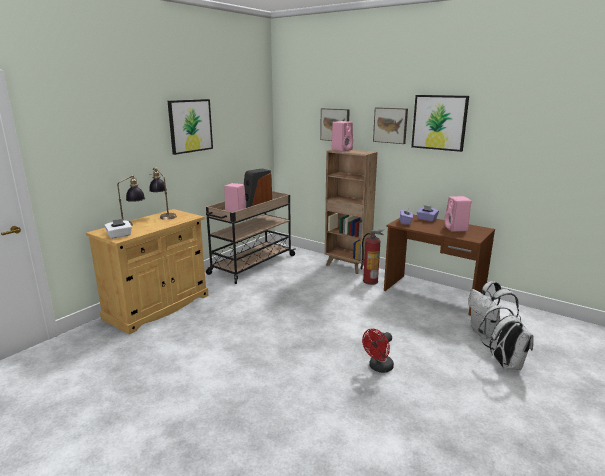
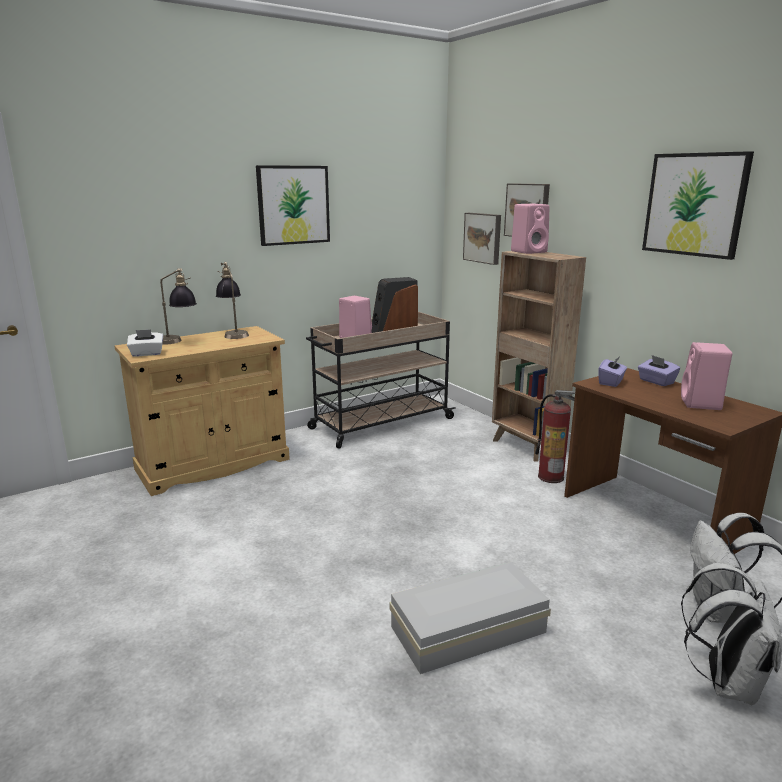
camera: 20 degrees right, 0 degrees up
red fan [362,329,394,373] -> white storage box [389,562,551,674]
picture [373,107,408,144] -> picture moved to [463,213,501,265]

